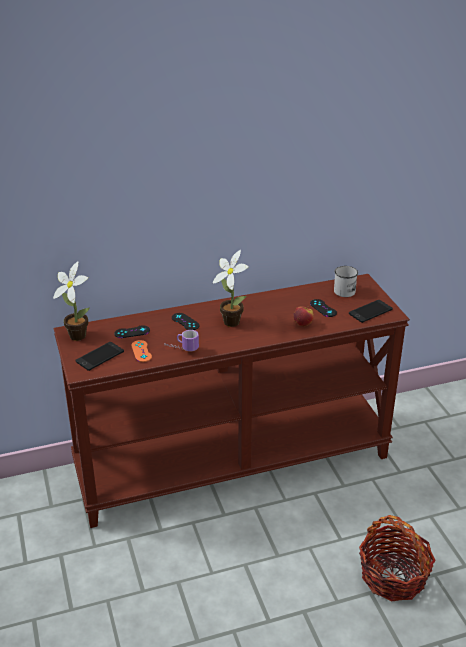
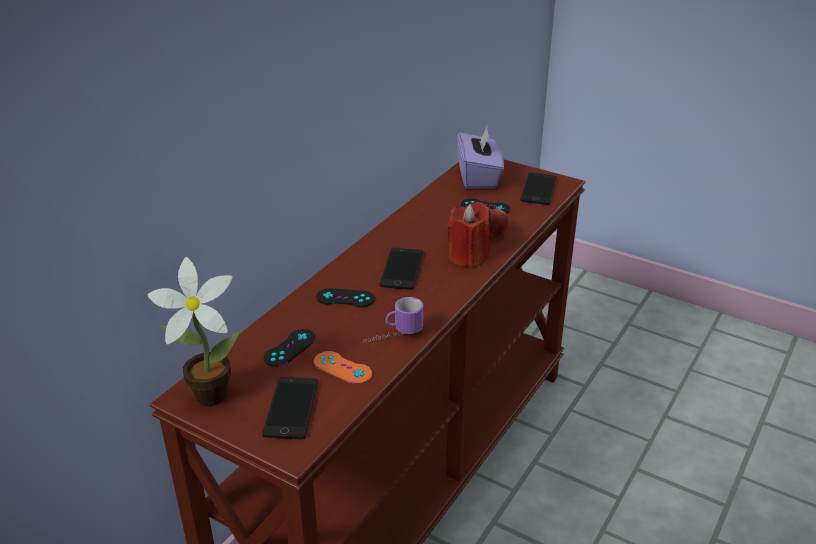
camera: 40 degrees left, 0 degrees up
potted plant [213,250,249,327] -> phone [380,248,423,290]
white mug [334,266,358,297] -> purple tissue box [457,127,504,189]
basket [359,515,436,601] -> none
none -> red candle [447,202,490,268]

